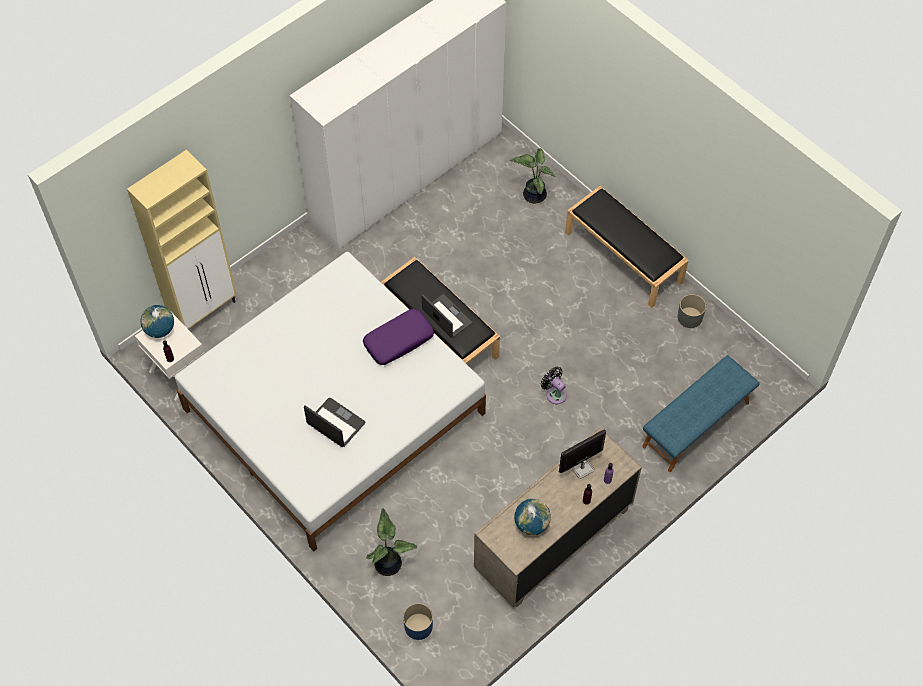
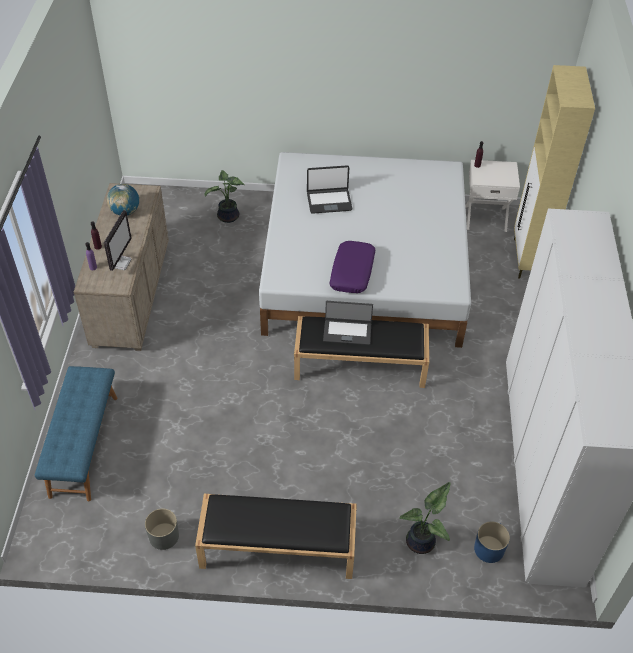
camera: 135 degrees right, 10 degrees down
globe [140,305,174,338] -> none
blue planter [403,603,433,640] -> blue planter moved to [474,521,510,563]
black fan [541,367,567,404] -> none

